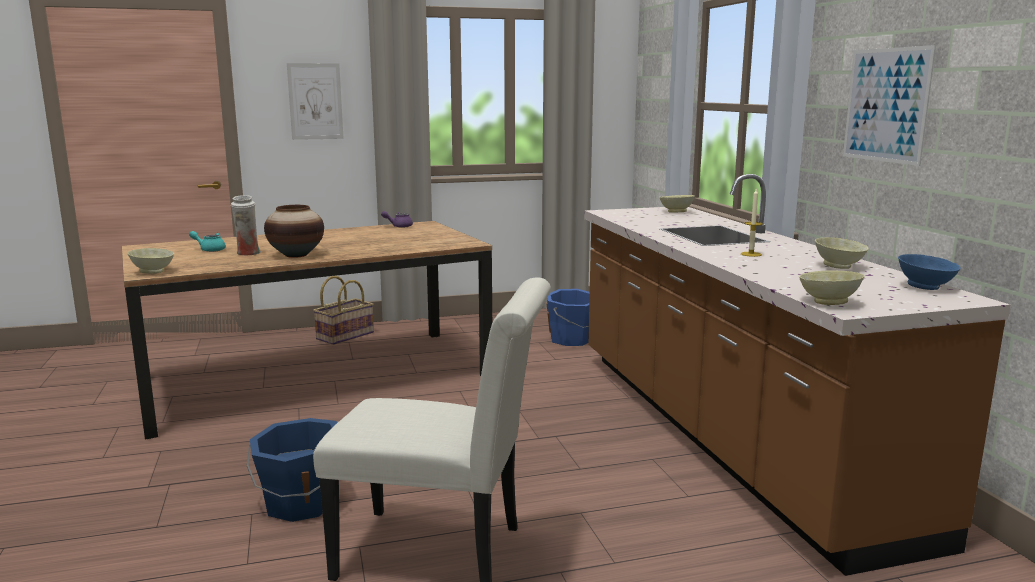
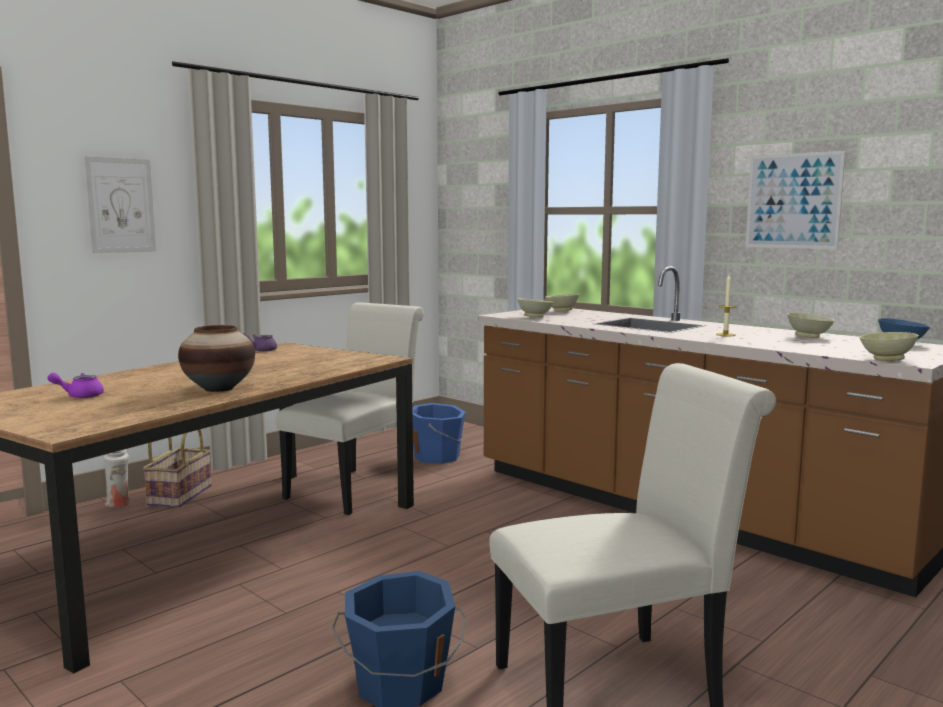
camera: 30 degrees left, 5 degrees down
beige bowl [127,248,174,274] -> beige bowl moved to [517,298,554,317]
turquoise teapot [189,231,226,252] -> purple teapot [47,373,104,398]
white vase [231,195,261,255] -> white vase moved to [103,449,131,508]
none -> white chair [275,302,424,515]

